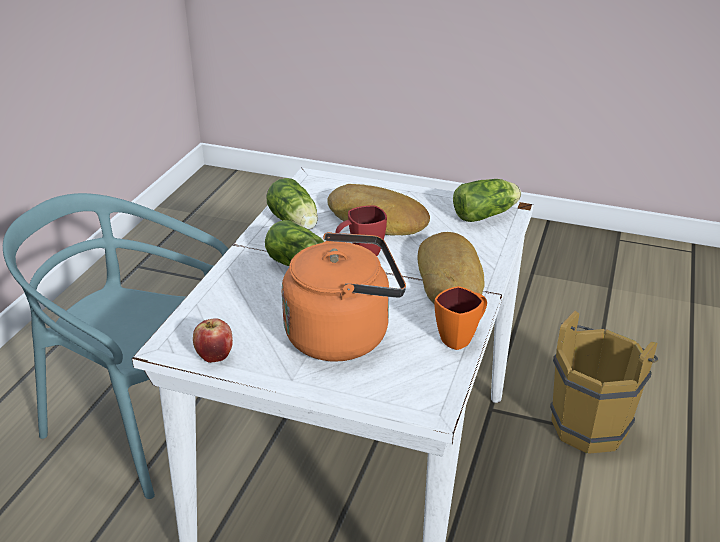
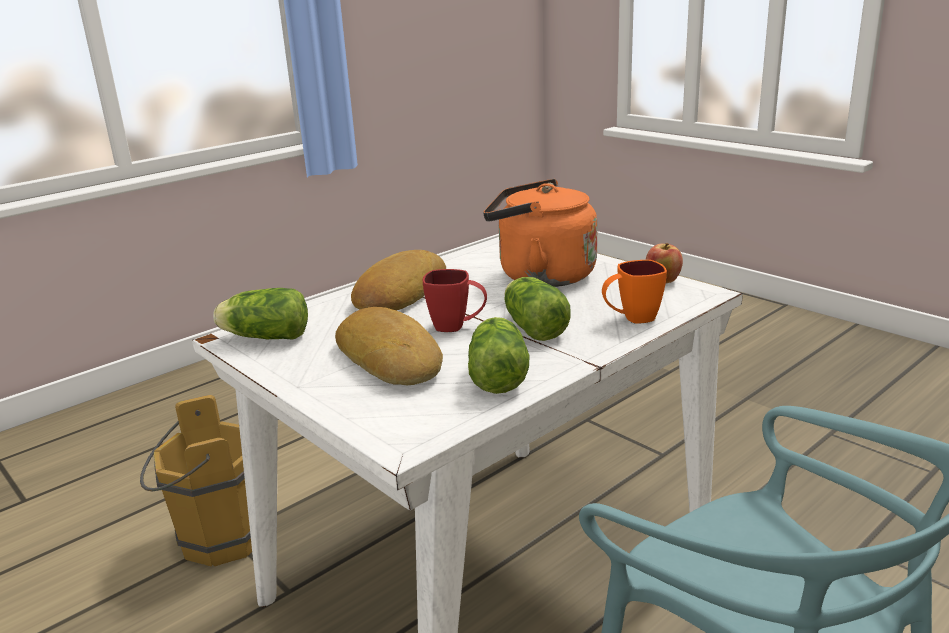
camera: 150 degrees left, 10 degrees down
orange mug [435,286,487,350] -> orange mug moved to [602,260,667,323]

